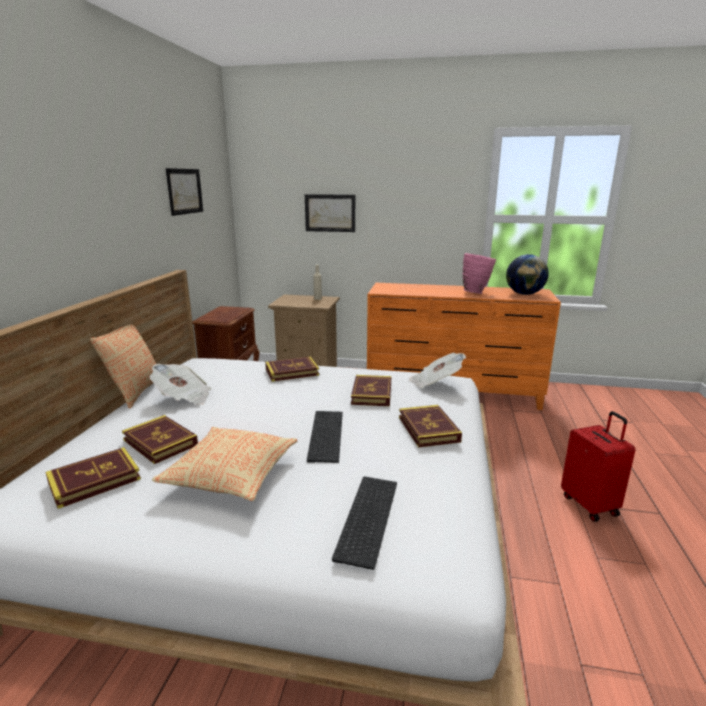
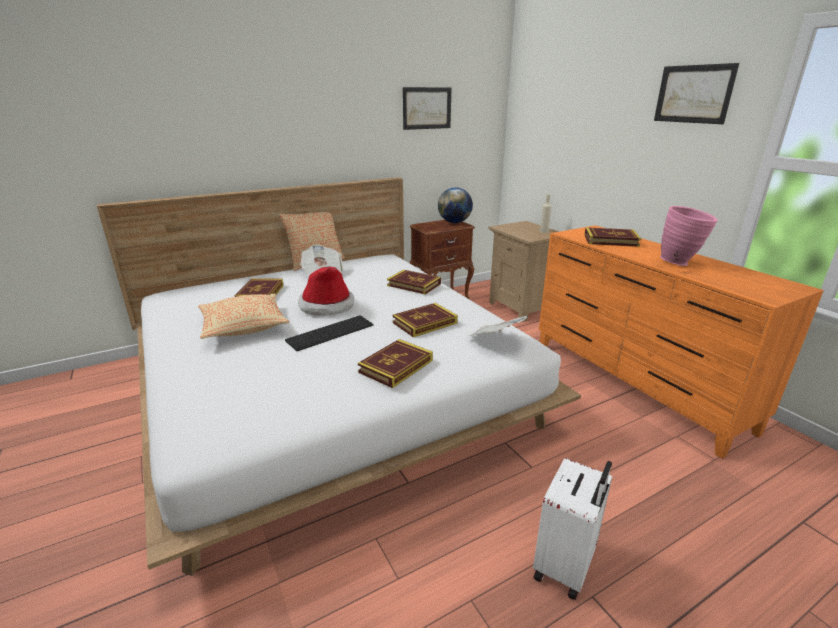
camera: 50 degrees right, 5 degrees up
book [46,447,141,509] -> book moved to [584,227,641,247]
picture [305,194,355,232] -> picture moved to [654,63,739,124]
keyboard [332,476,397,570] -> none
globe [506,254,549,295] -> globe moved to [438,187,473,223]
red suitcase [561,411,635,522] -> white suitcase [533,458,612,600]
none -> hat [298,267,354,316]

